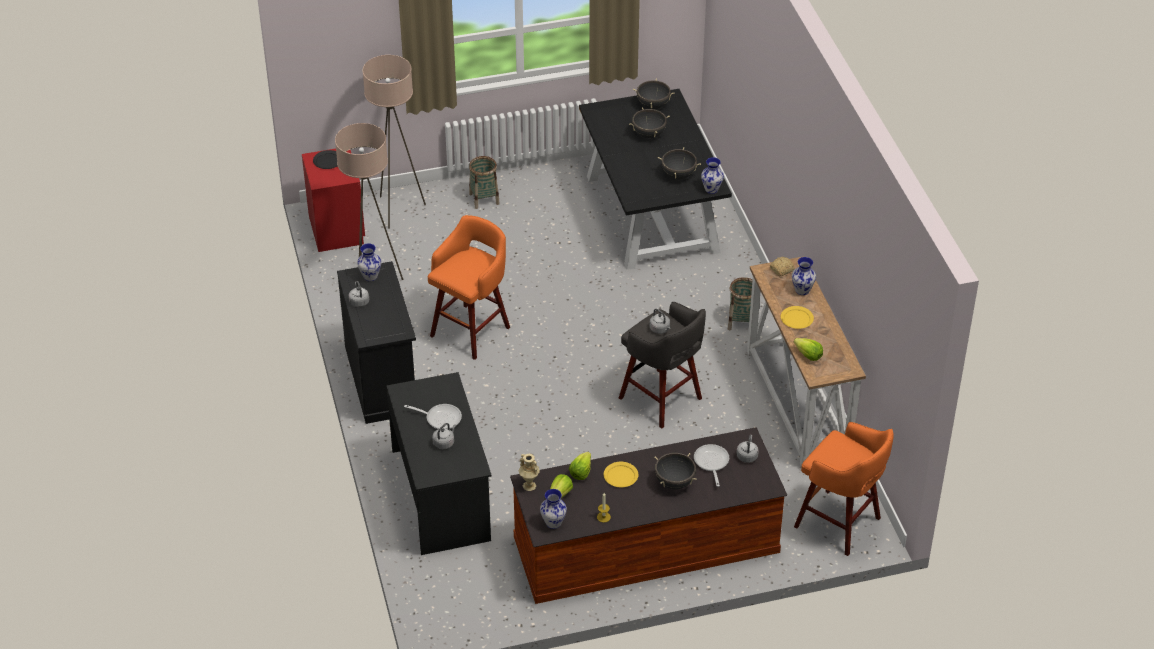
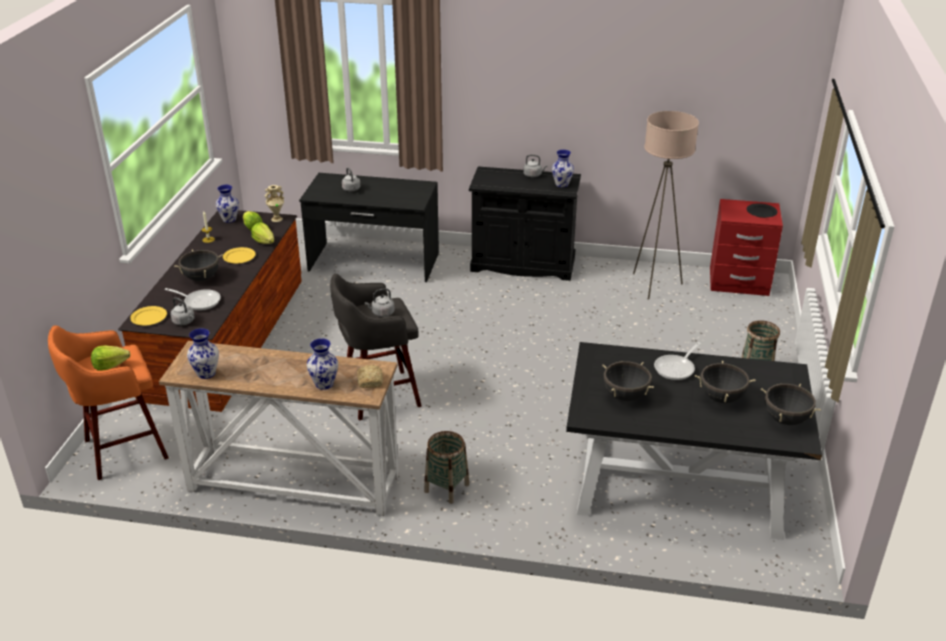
camera: 115 degrees right, 10 degrees down
beige floor lamp [362,55,426,229] -> none
frying pan [404,404,462,429] -> frying pan moved to [654,342,701,380]
orange stool [428,215,510,360] -> none
vase [701,157,724,194] -> vase moved to [187,328,219,379]
yellow plate [781,306,814,329] -> yellow plate moved to [130,306,167,326]
lettuce [794,338,823,361] -> lettuce moved to [91,345,130,371]

